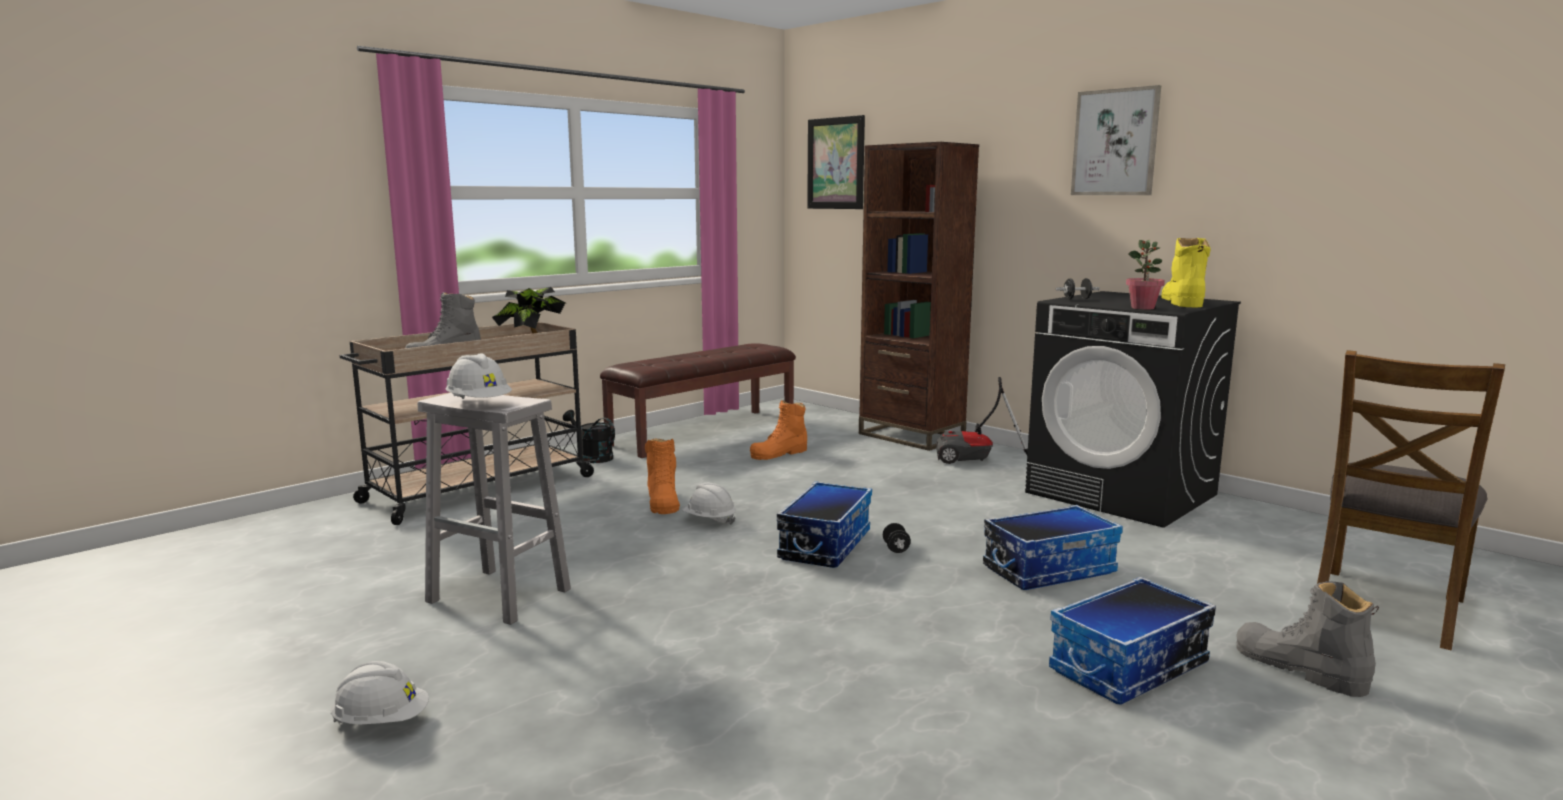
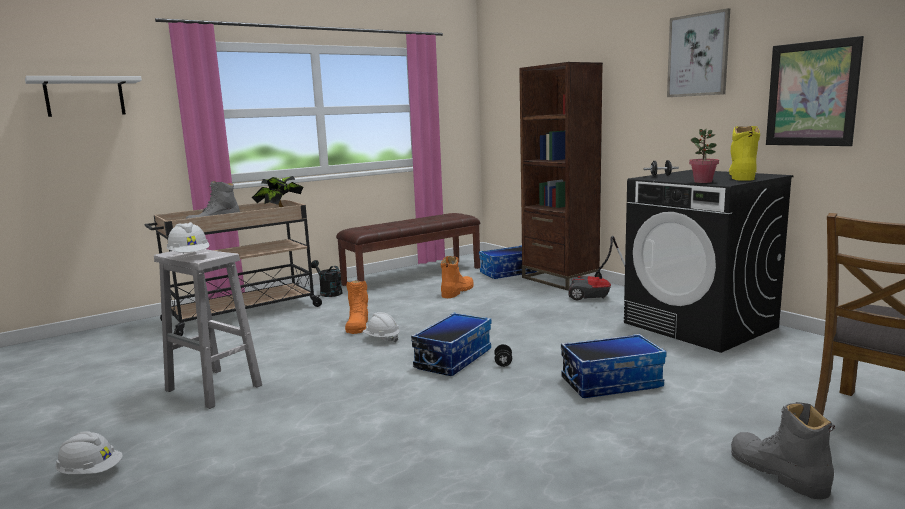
camera: 10 degrees right, 0 degrees up
orange boot [750,400,807,460] -> orange boot turned 150 degrees clockwise [441,256,474,298]
picture [807,115,865,209] -> picture moved to [766,36,864,146]
storage box [1049,577,1216,705] -> storage box moved to [479,245,537,279]
none -> white shelf [25,76,142,117]

